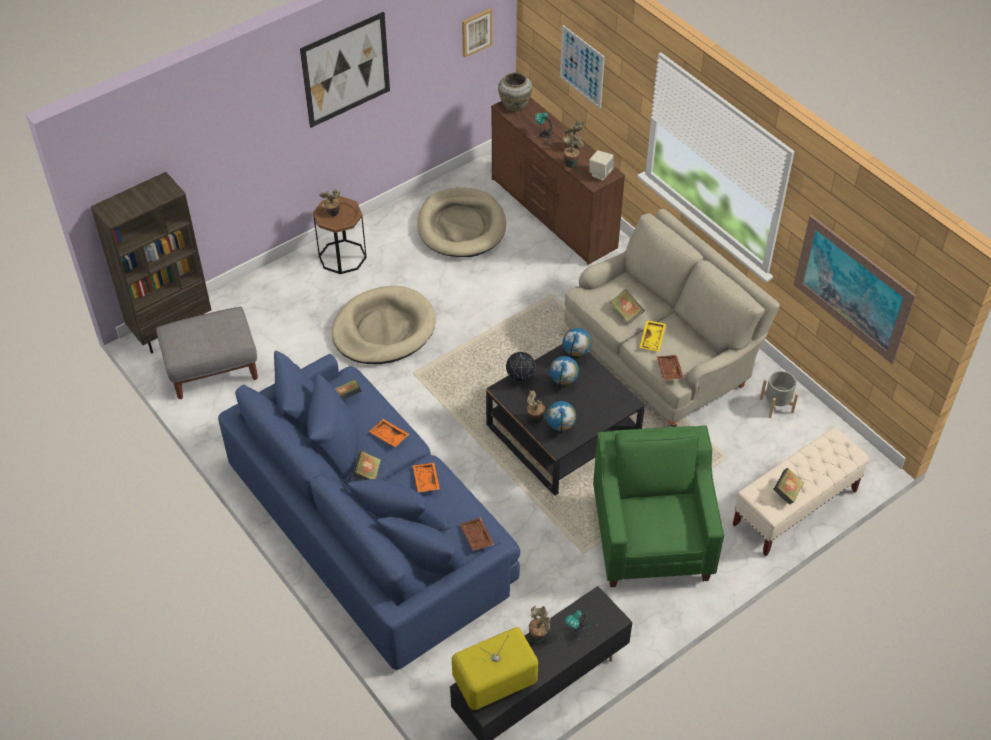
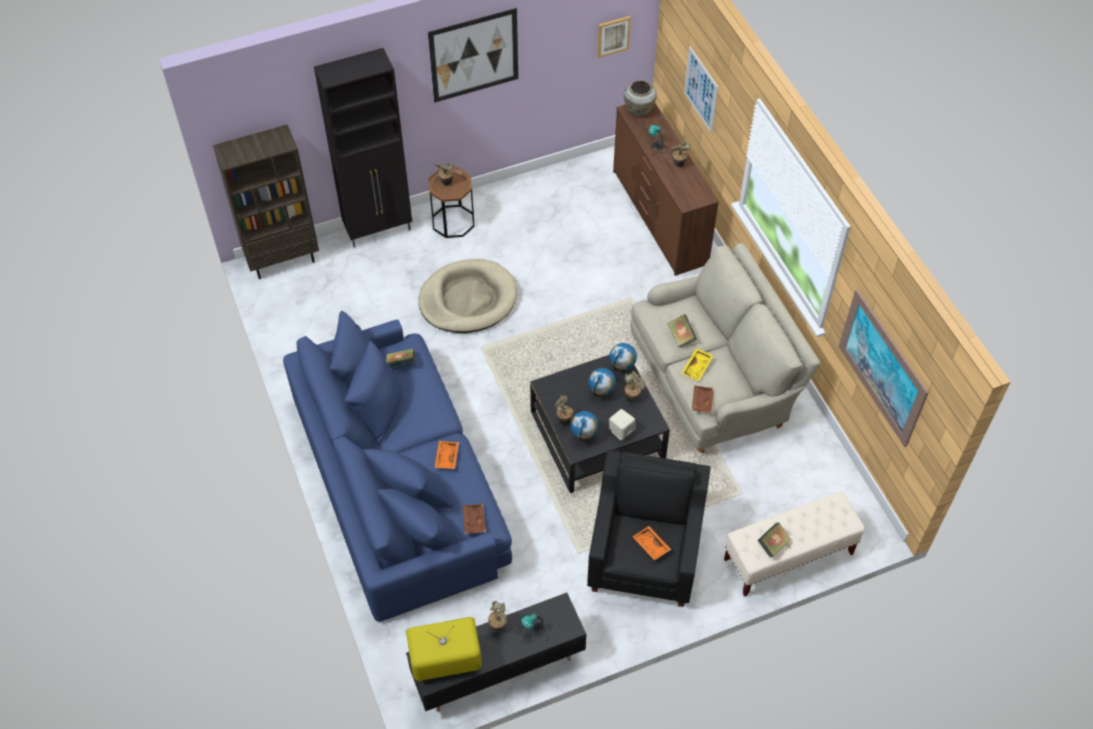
camera: 15 degrees right, 5 degrees up
grey ottoman [156,307,258,399] -> none
book [352,451,381,480] -> none
orange tray [369,419,409,447] -> orange tray moved to [632,526,671,560]
beige dog bed [417,188,506,257] -> none
globe [506,352,536,381] -> none
potted plant [563,133,584,168] -> potted plant moved to [624,371,645,403]
beige speaker [589,150,614,181] -> beige speaker moved to [609,409,635,440]
green armchair [593,426,724,587] -> black armchair [587,450,711,607]
grey planter [760,371,799,418] -> none
none -> black cabinet [314,48,412,248]

